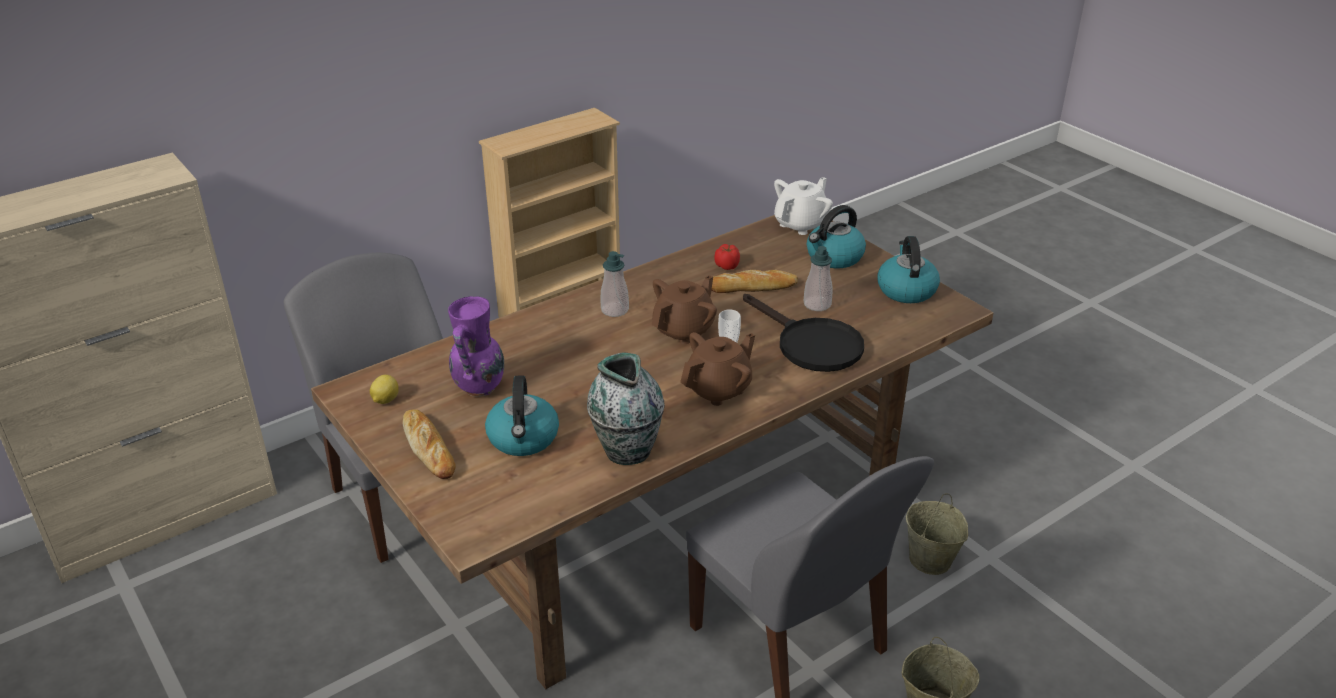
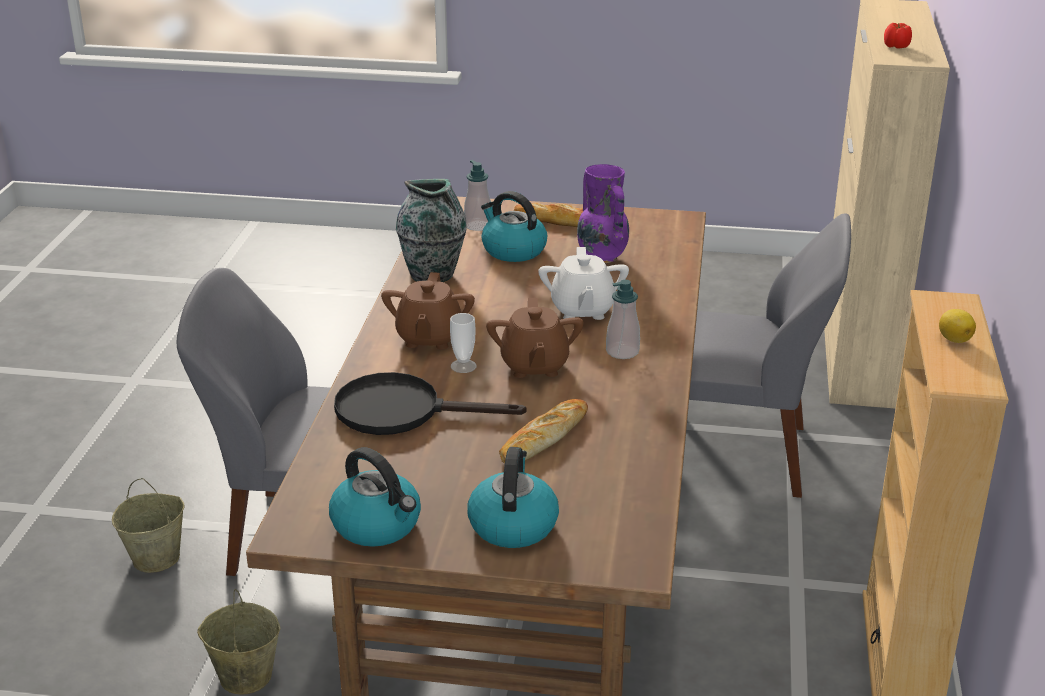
camera: 135 degrees right, 5 degrees down
lemon [370,375,399,404] -> lemon moved to [939,309,976,343]
tomato [714,244,740,270] -> tomato moved to [884,23,912,49]
white teapot [774,177,833,235] -> white teapot moved to [538,247,629,320]
soap dispenser [804,246,832,311] -> soap dispenser moved to [464,160,491,231]

